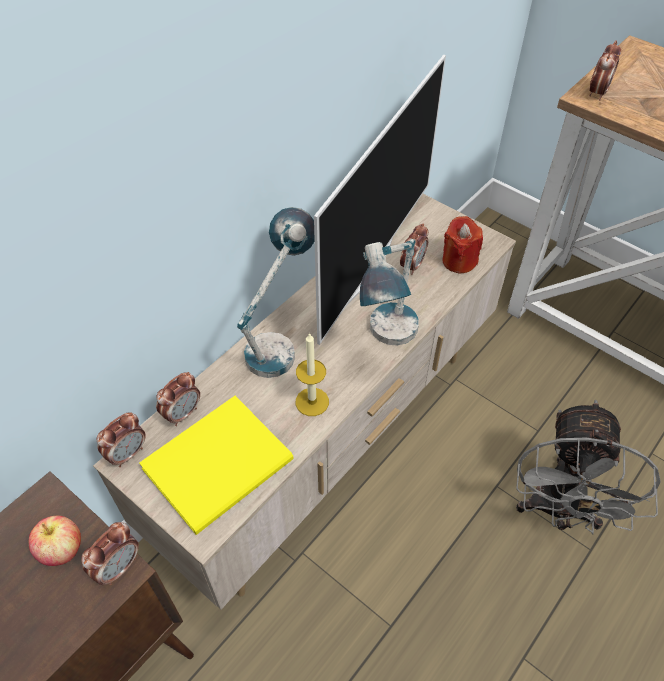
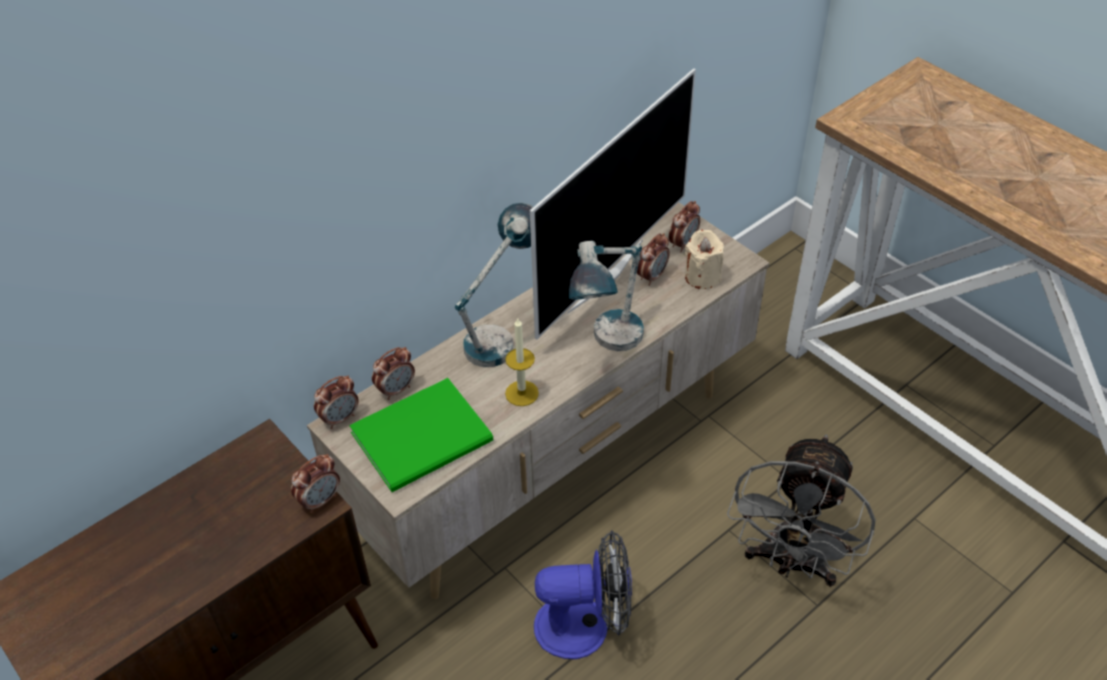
camera: 10 degrees right, 5 degrees down
apple [29,516,81,566] -> none
yellow book [139,396,294,535] -> green book [349,378,493,492]
red candle [442,216,483,273] -> beige candle [685,230,724,289]
alarm clock [589,40,621,100] -> alarm clock moved to [669,201,700,252]
none -> fan [534,530,632,659]

